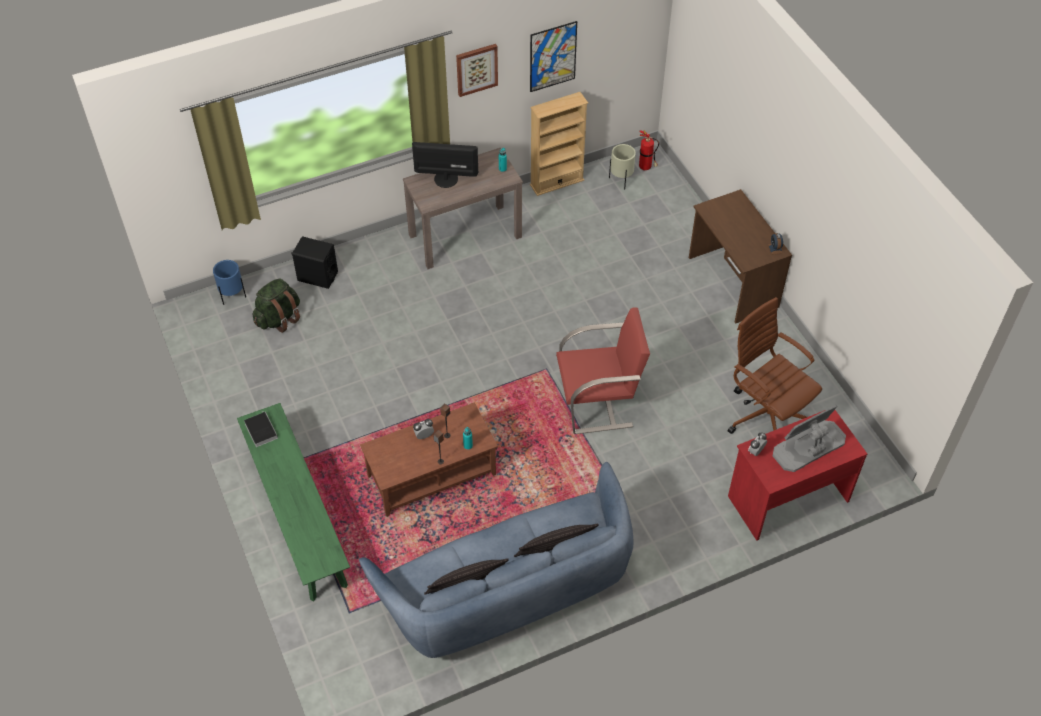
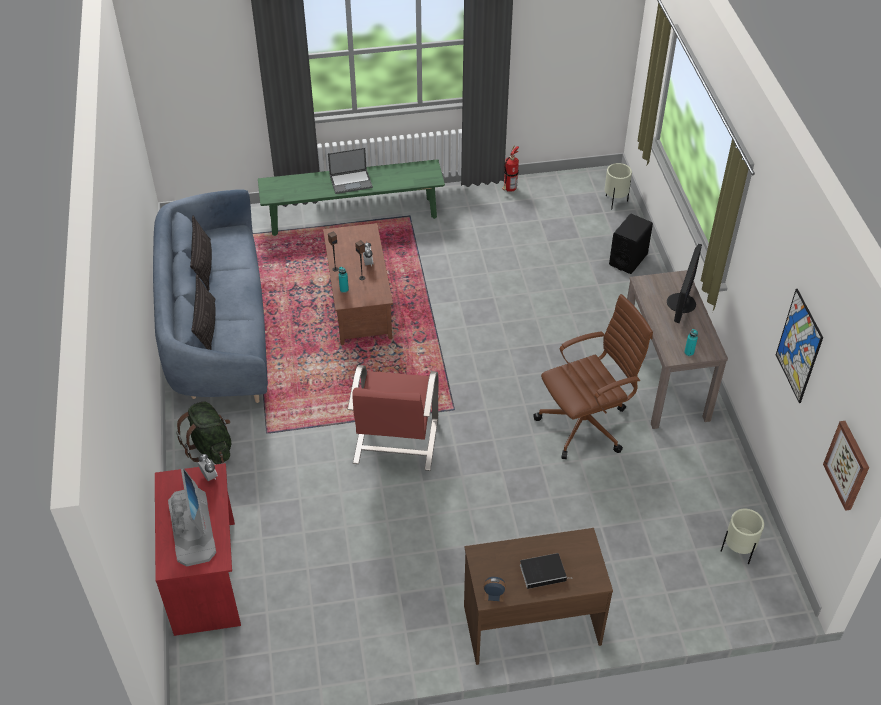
camera: 105 degrees right, 5 degrees down
blue planter [213,260,246,305] -> beige planter [604,163,632,210]
book [244,412,278,447] -> book moved to [520,553,571,589]
green backpack [253,278,300,333] -> green backpack moved to [176,401,231,464]
picture [456,44,498,97] -> picture moved to [823,421,869,511]
beige bookcase [530,92,588,196] -> none
fire extinguisher [639,130,659,171] -> fire extinguisher moved to [502,146,519,192]
brown office chair [728,297,822,434] -> brown office chair moved to [533,294,653,459]
none -> laptop [328,148,373,194]

